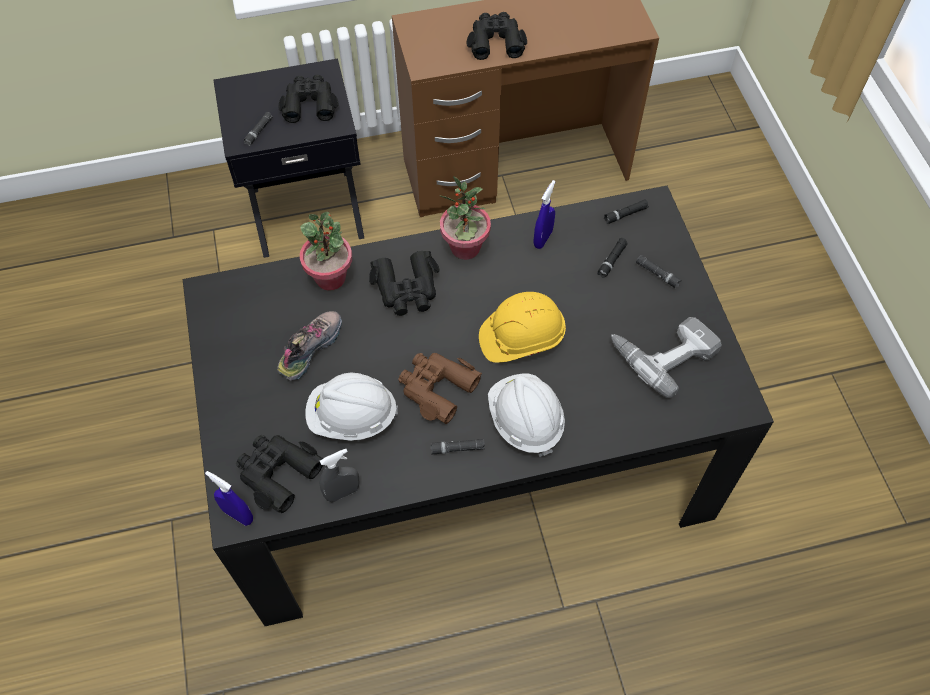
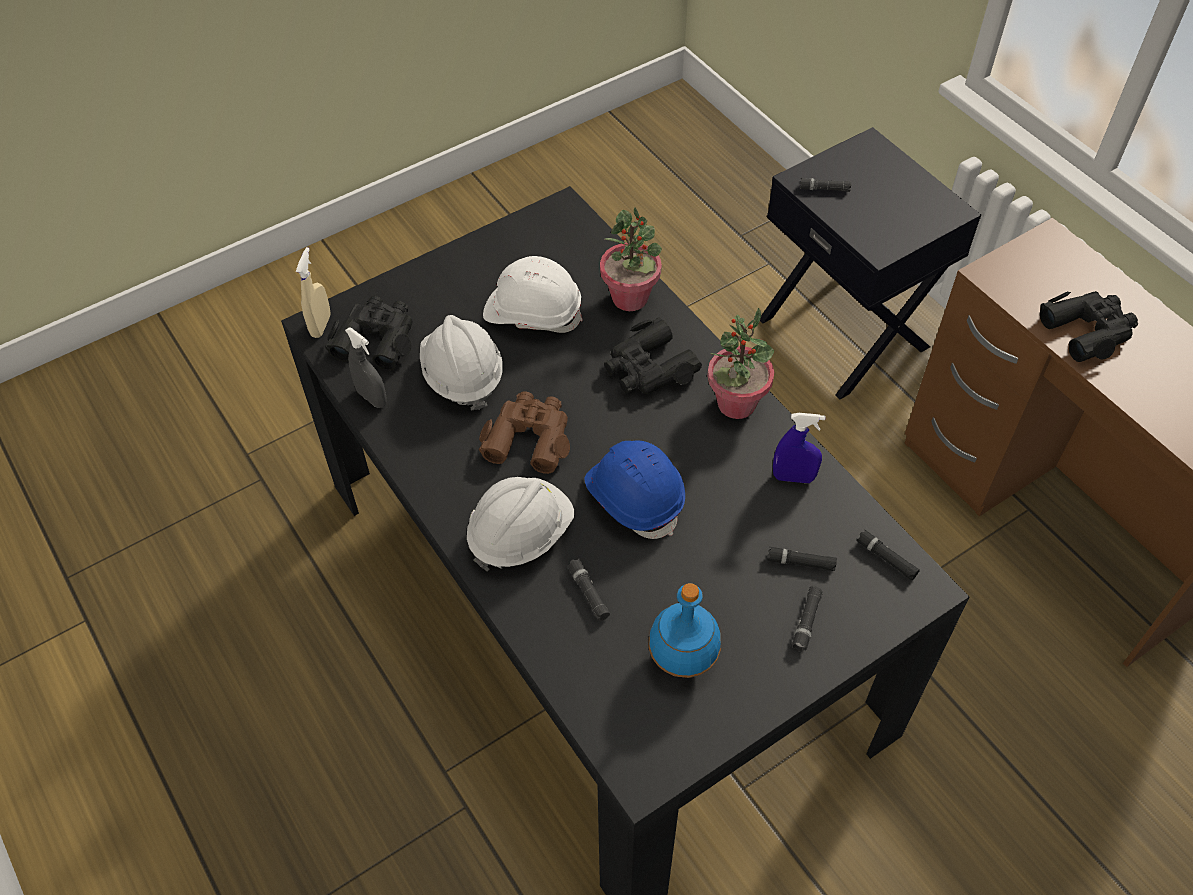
camera: 70 degrees right, 5 degrees down
blue spray bottle [205,471,253,526] -> beige spray bottle [296,247,331,338]
shoe [277,311,342,381] -> white hard hat [483,256,583,333]
black binoculars [279,75,338,123] -> none
black flashlight [430,439,485,454] -> black flashlight moved to [567,558,610,621]
yellow hard hat [479,292,566,363] -> blue hard hat [585,441,685,539]
power drill [611,317,722,398] -> blue bottle [648,583,721,678]

